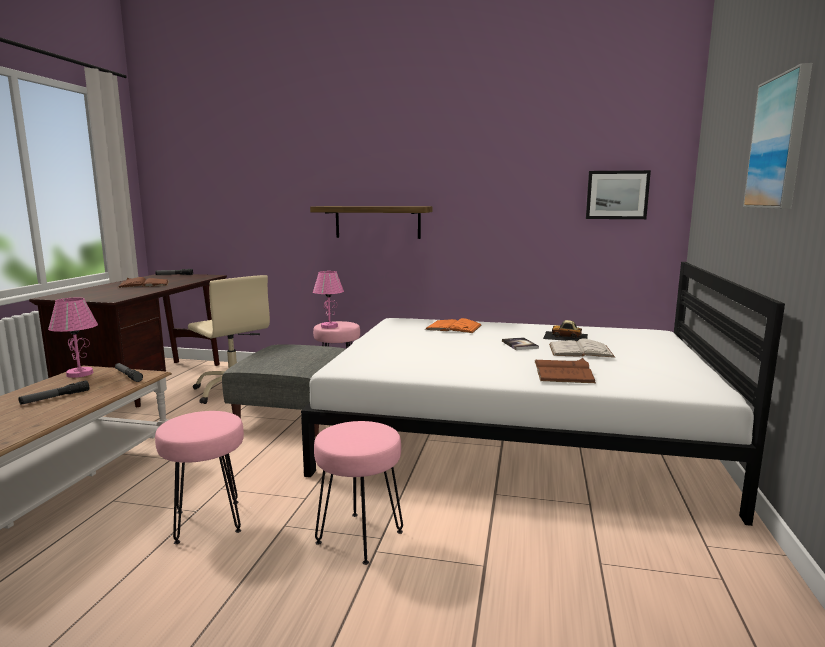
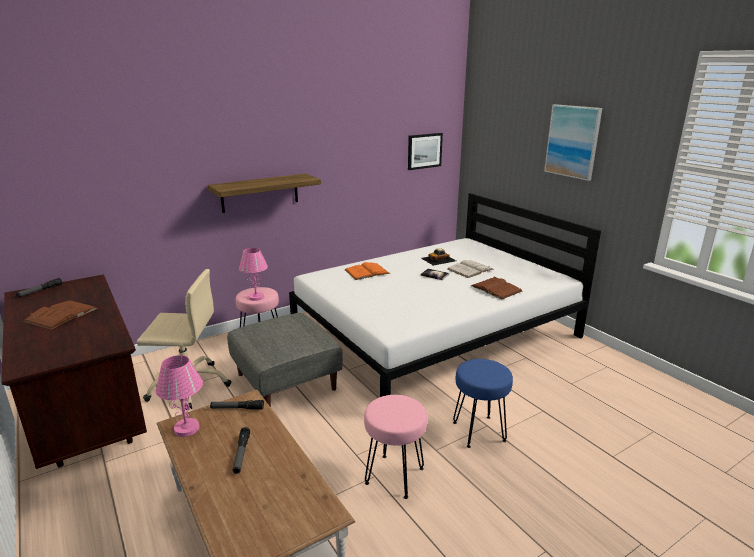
camera: 45 degrees left, 10 degrees up
pink stool [314,421,403,565] -> blue stool [453,359,513,448]

